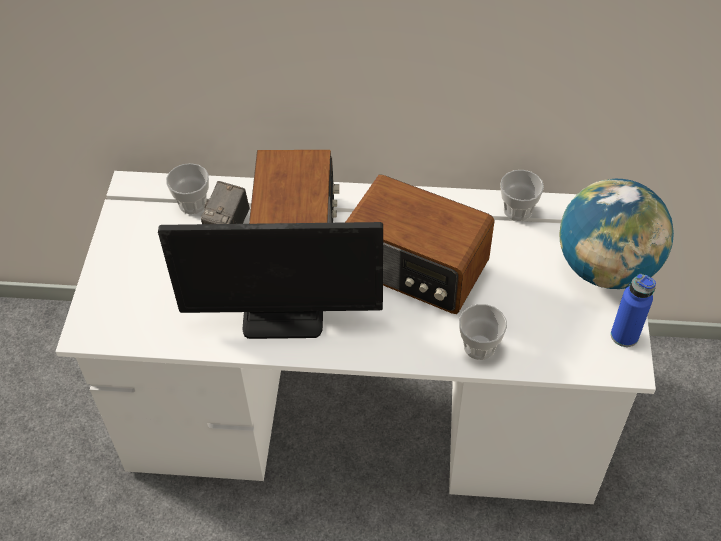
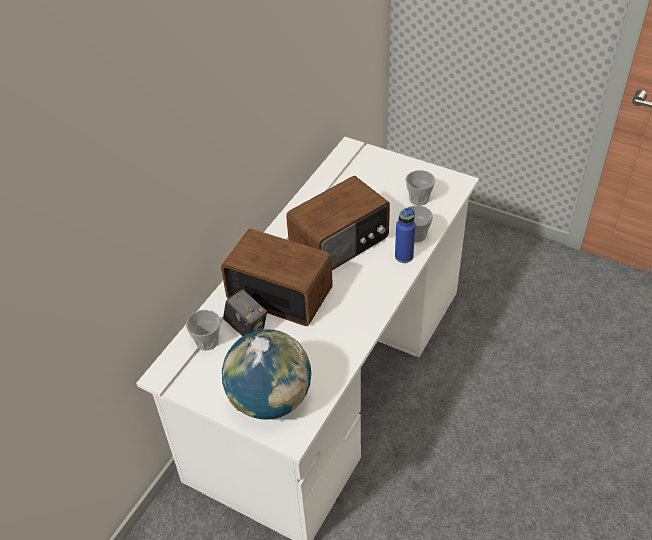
camera: 65 degrees left, 5 degrees down
monitor [158,222,383,339] -> none
cup [500,170,544,221] -> cup moved to [406,170,435,206]
globe [559,179,674,289] -> globe moved to [222,329,311,420]
blue bottle [611,274,656,347] -> blue bottle moved to [395,207,415,263]

